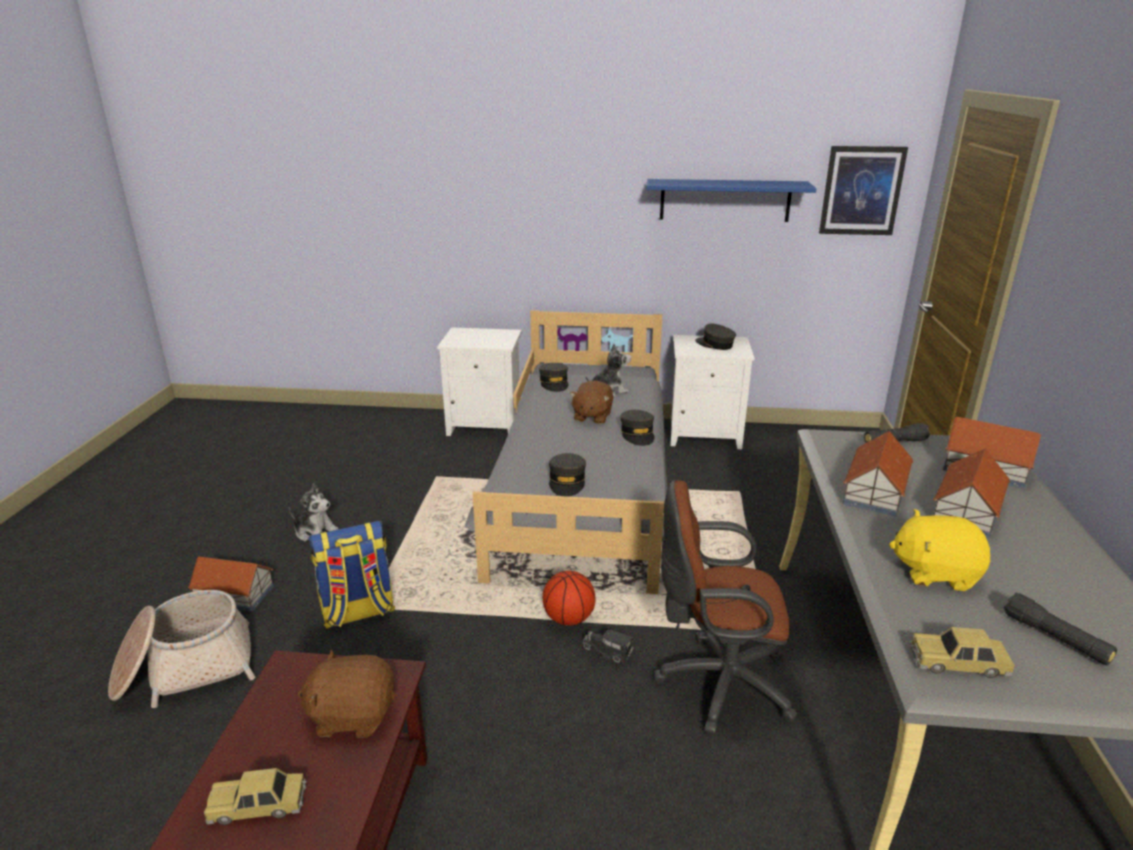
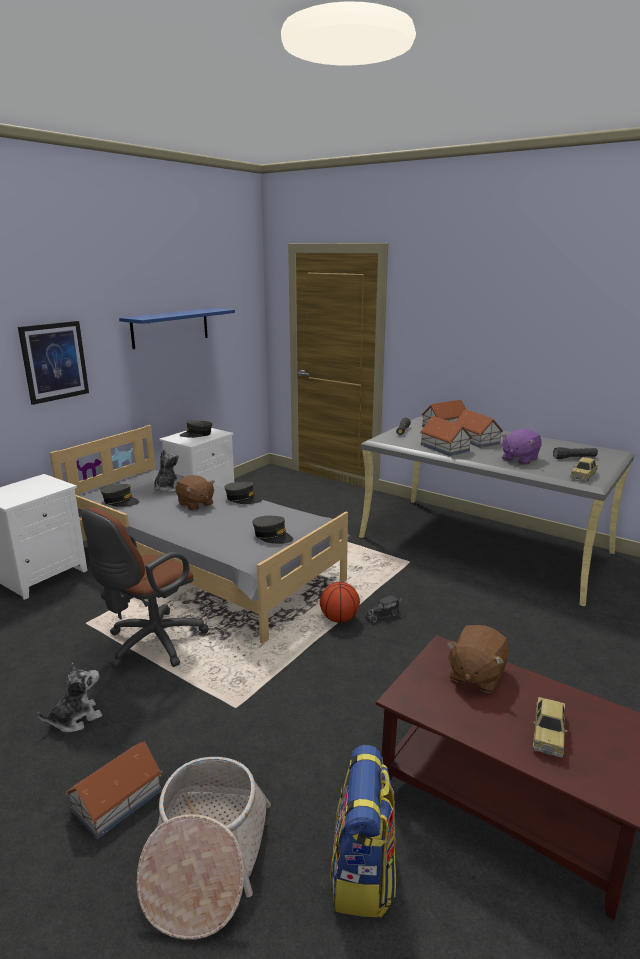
camera: 60 degrees left, 5 degrees down
backpack [308,521,395,629] -> backpack moved to [330,745,396,918]
brown office chair [654,480,798,735] -> brown office chair moved to [82,507,209,668]
picture [819,146,908,235] -> picture moved to [18,321,89,405]
yellow plush toy [889,509,990,591] -> purple plush toy [501,429,541,465]

